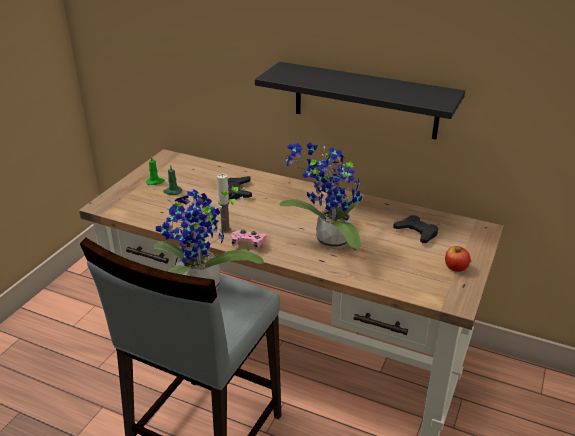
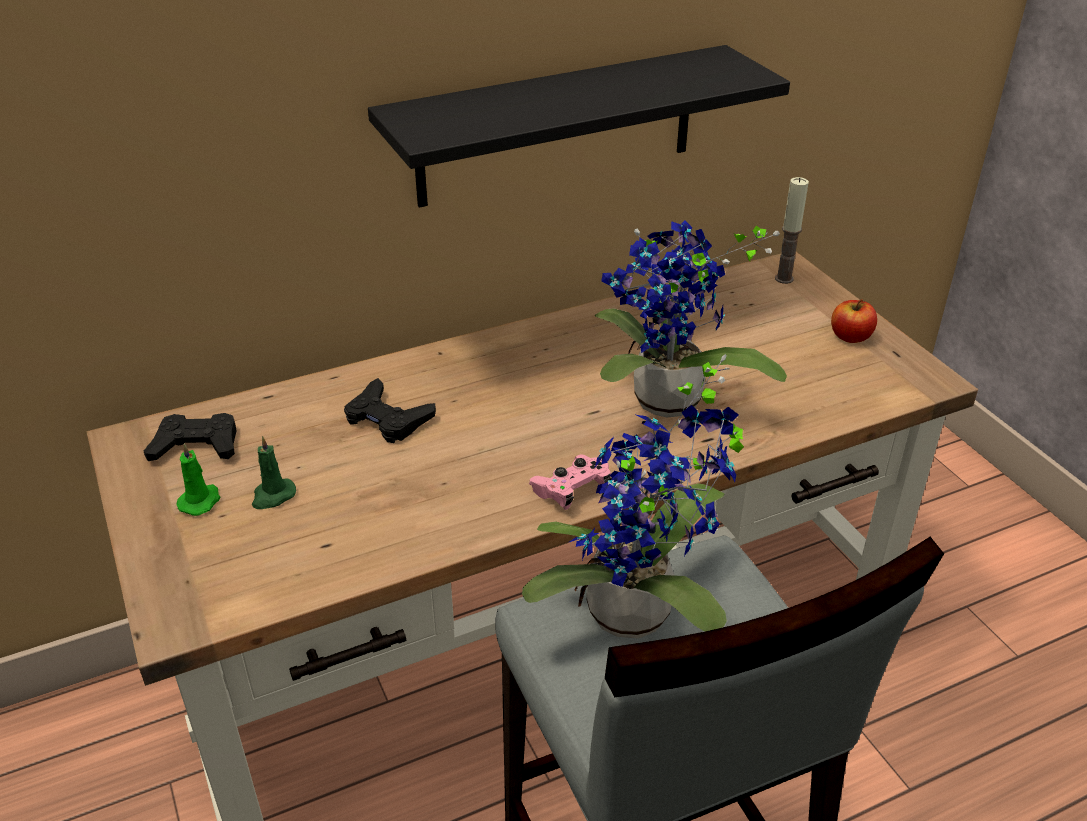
camera: 50 degrees left, 5 degrees up
candle [217,174,231,233] -> candle moved to [775,177,809,284]
black game controller [393,215,438,243] -> black game controller moved to [144,413,237,461]

